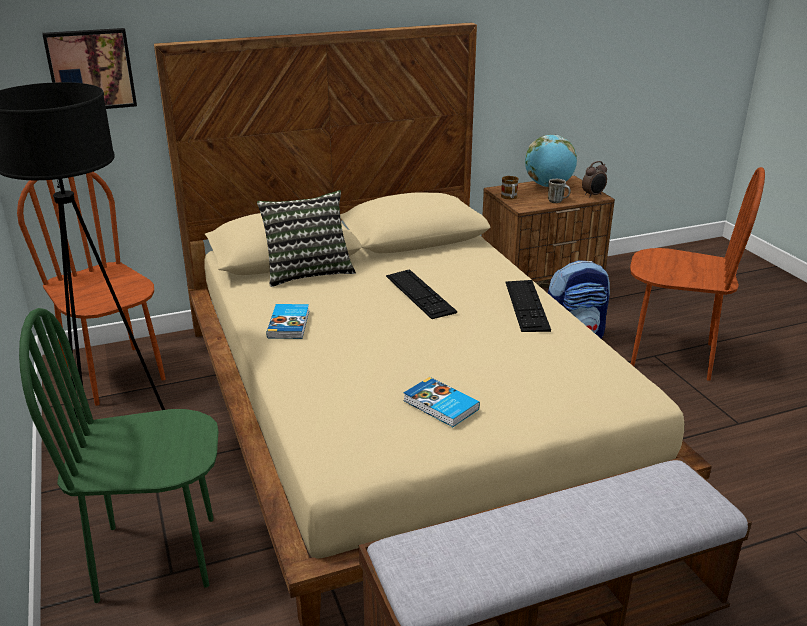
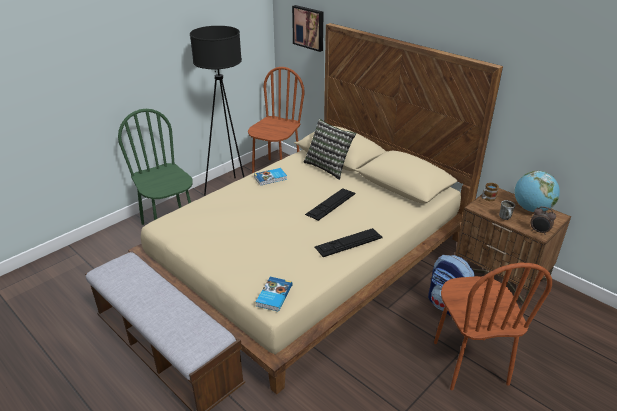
camera: 65 degrees right, 5 degrees up
book [403,377,480,427] -> book moved to [256,277,293,312]

